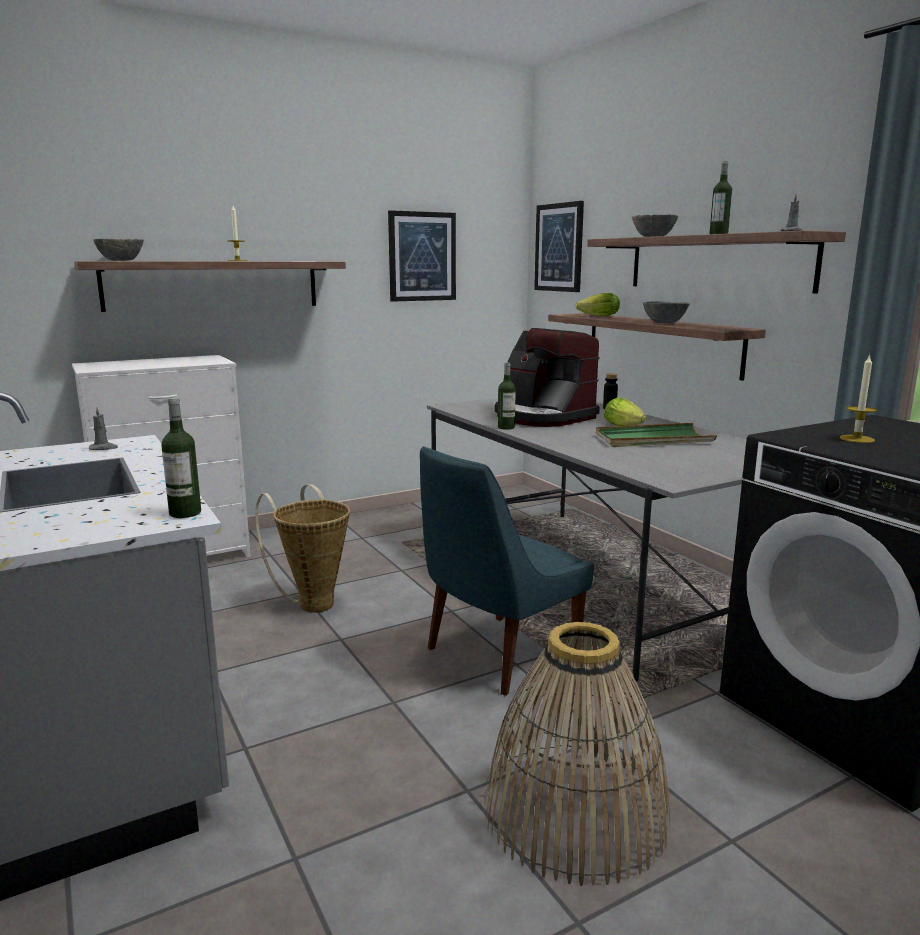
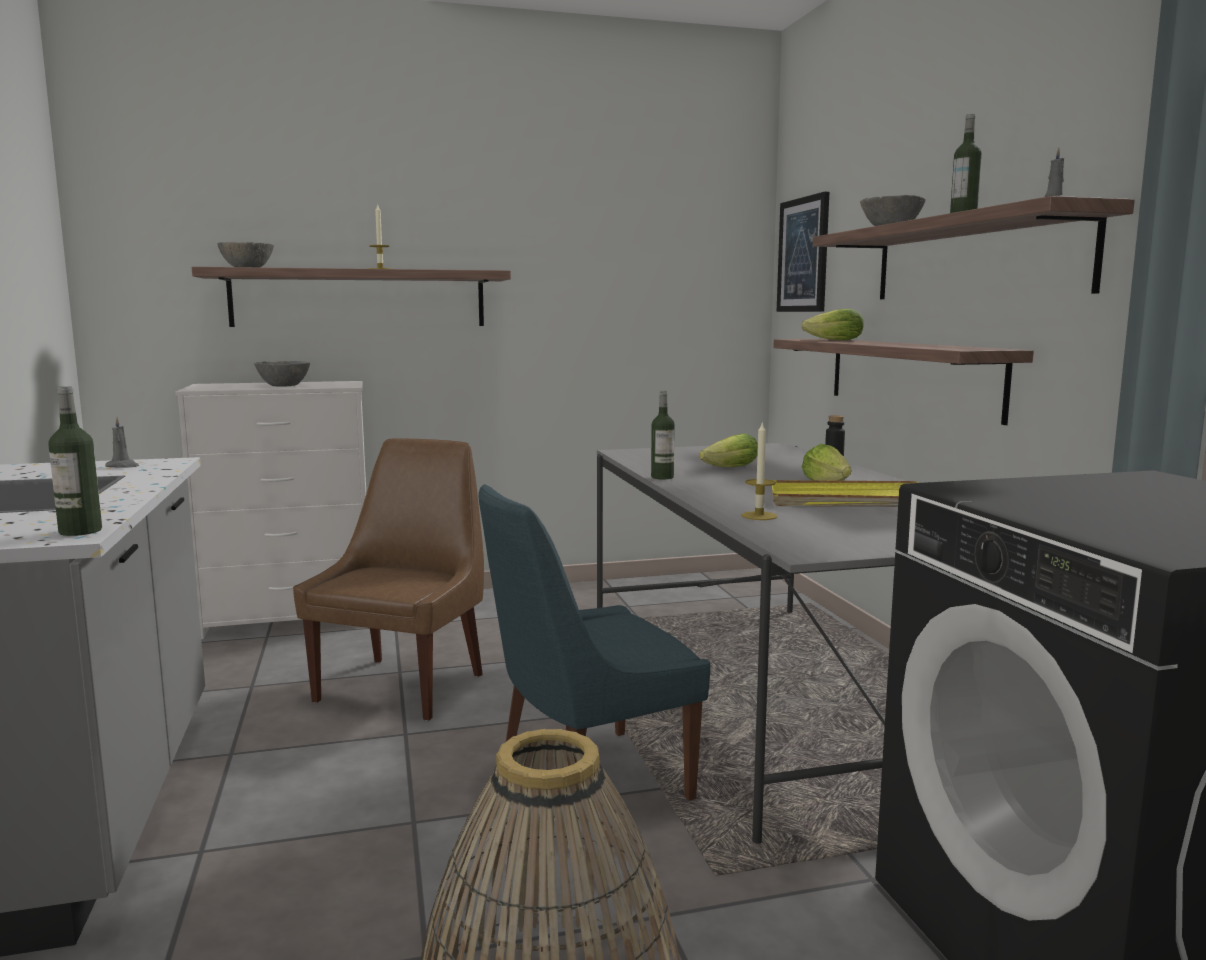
camera: 15 degrees right, 5 degrees down
basket [255,484,350,613] -> brown chair [293,439,484,720]
picture [388,210,456,302] -> none
coffee machine [495,328,600,427] -> lettuce [699,434,758,467]
green tray [596,423,717,447] -> yellow tray [772,480,918,507]
grey bowl [643,301,690,323] -> grey bowl moved to [254,361,310,387]
candle [840,354,877,443] -> candle moved to [741,421,777,520]

